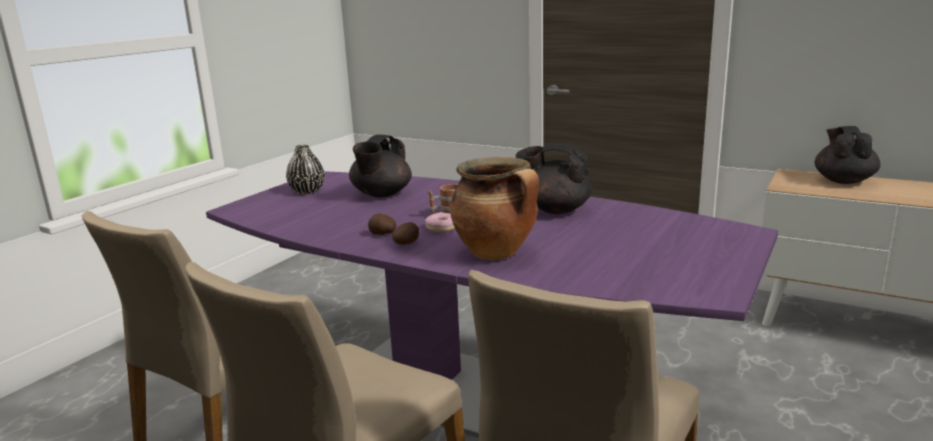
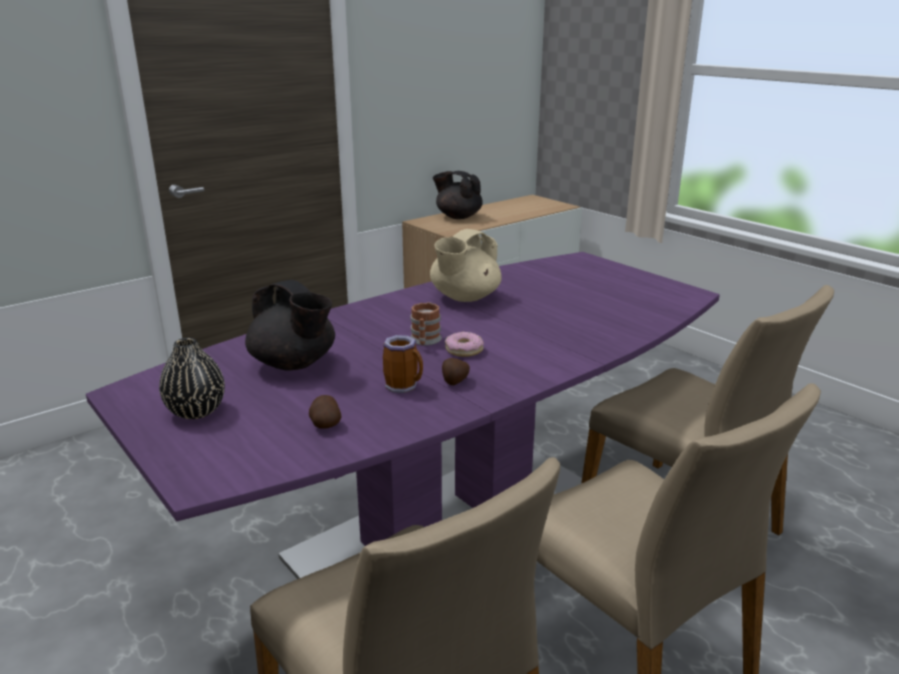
camera: 70 degrees left, 5 degrees up
potato [392,222,419,245] -> potato moved to [309,395,341,429]
cooking pot [450,157,540,260] -> none
black teapot [515,144,592,214] -> beige teapot [430,229,502,302]
none -> mug [383,335,423,393]

